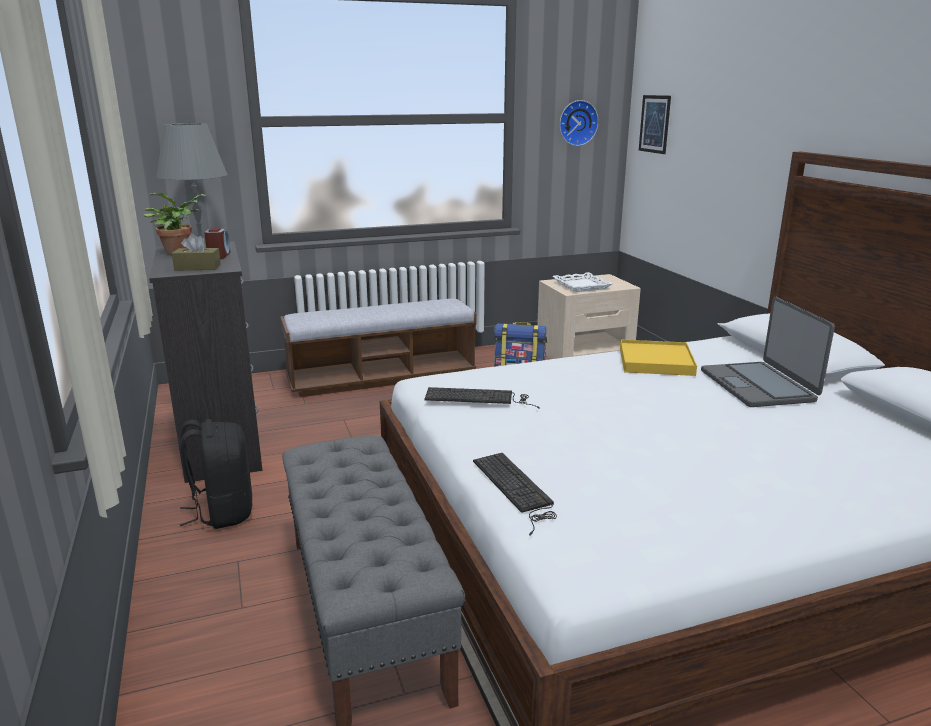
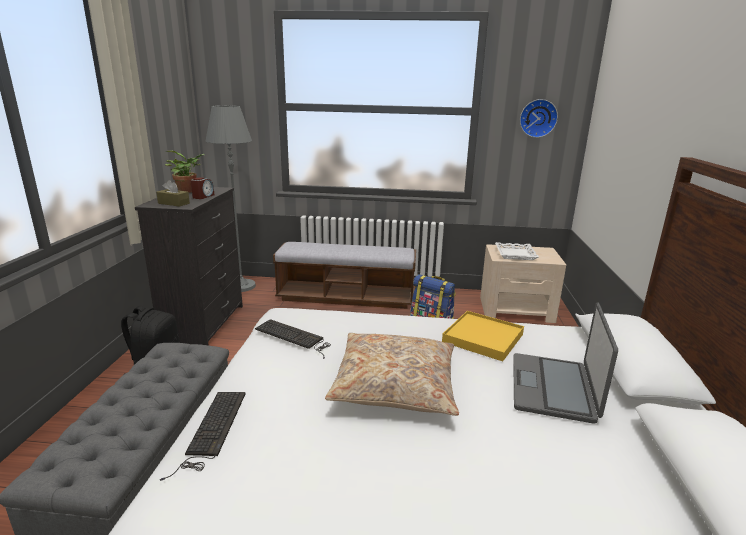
camera: 25 degrees right, 0 degrees up
picture [639,95,671,154] -> none
none -> beige pillow [325,333,459,416]

